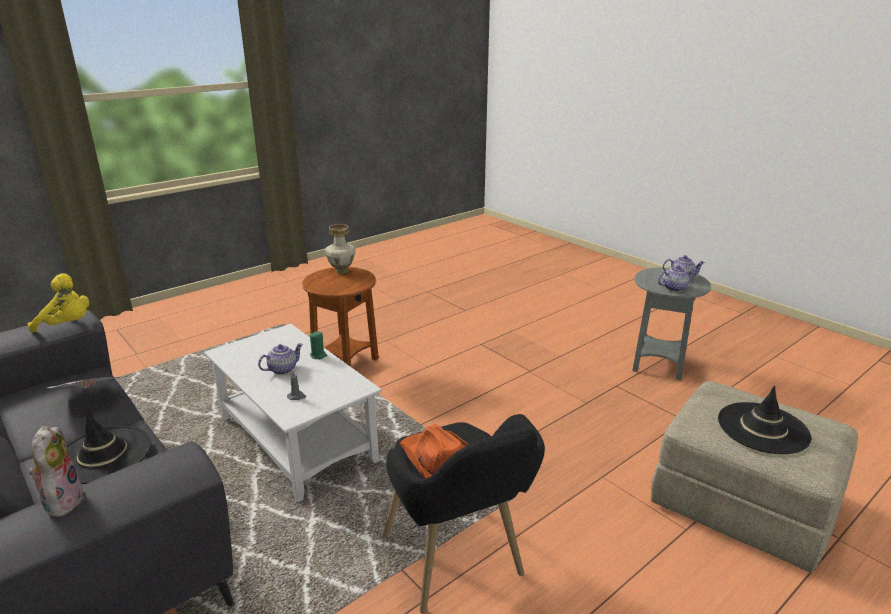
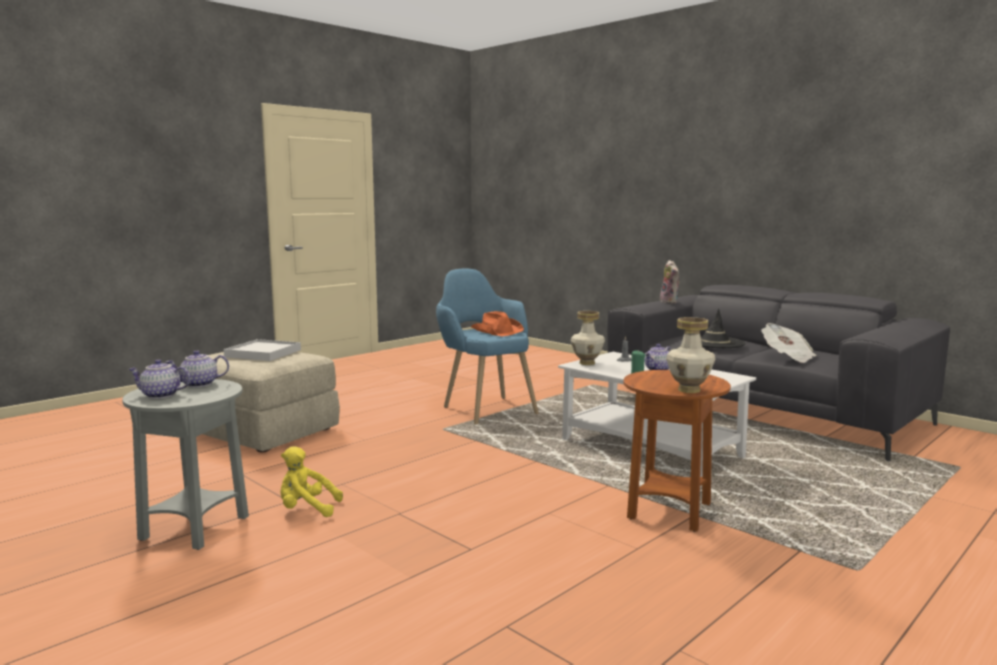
camera: 175 degrees right, 15 degrees down
yellow plush toy [28,273,89,333] -> yellow plush toy moved to [280,446,343,517]
black armchair [383,414,545,614] -> blue armchair [436,269,539,425]
black hat [718,386,812,454] -> white tray [223,339,301,361]
none -> vase [571,311,605,365]

